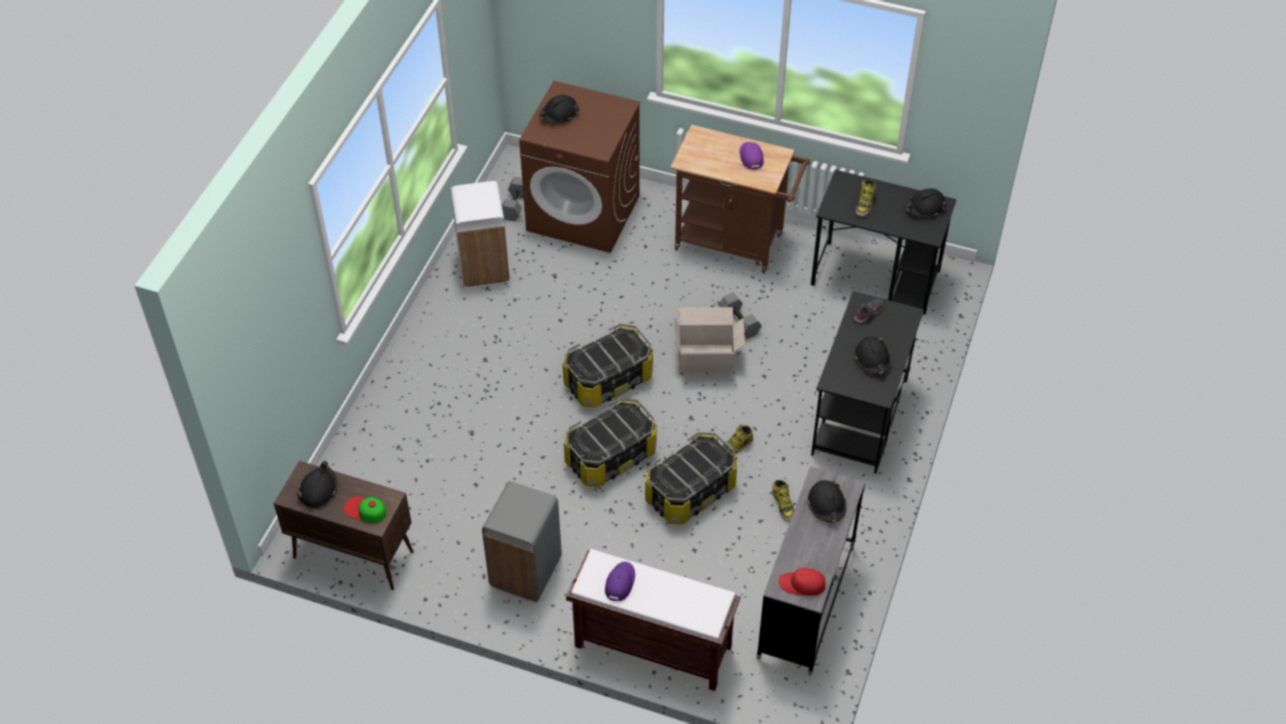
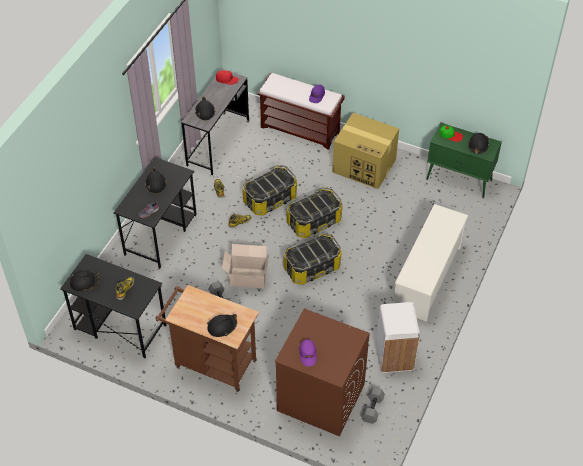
camera: 175 degrees left, 0 degrees up
brown cabinet [274,460,414,590] -> green cabinet [426,123,502,198]
grey trash can [482,481,562,602] -> cardboard box [332,113,399,189]
black hard hat [539,95,579,124] -> black hard hat moved to [207,314,237,337]
purple cap [739,142,764,170] -> purple cap moved to [299,339,317,366]
none -> white shoe rack [393,204,468,322]

